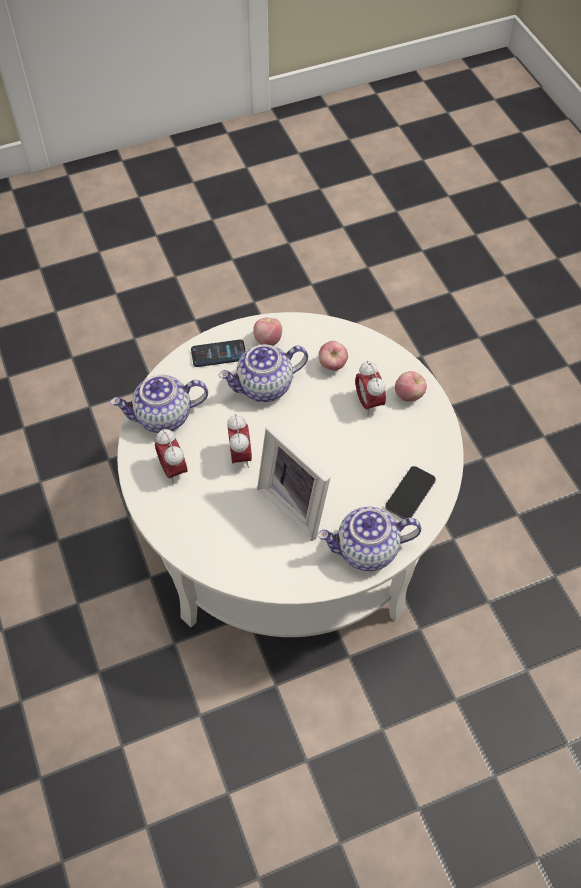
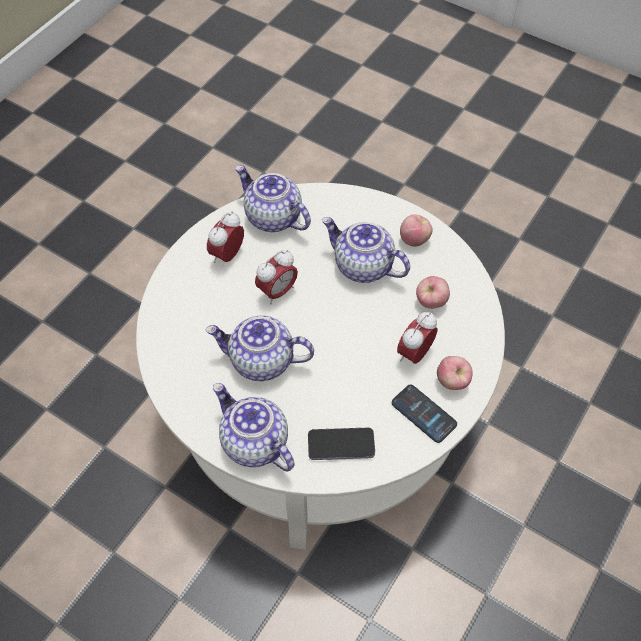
camera: 55 degrees right, 0 degrees up
phone [191,340,246,367] -> phone moved to [392,384,457,443]
picture frame [257,424,330,541] -> teapot [205,316,314,381]

